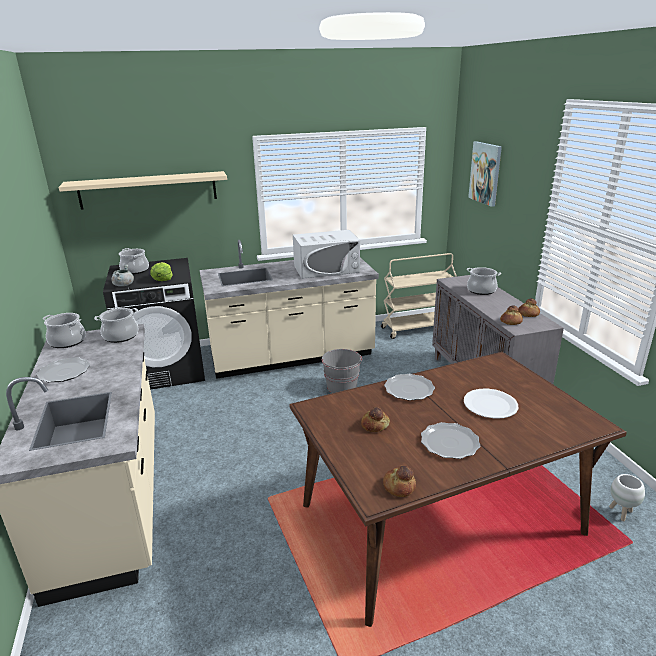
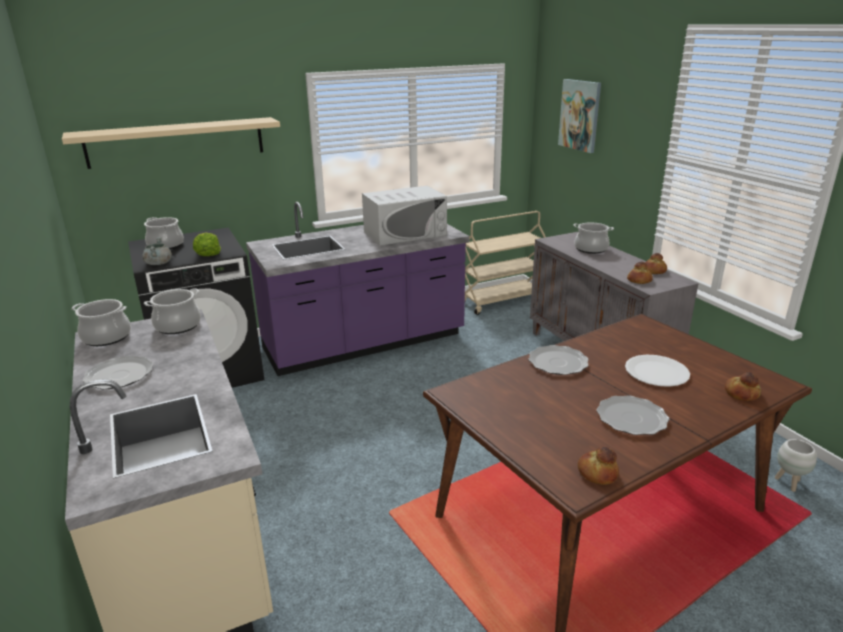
camera: 10 degrees left, 0 degrees up
beige counter [200,240,379,379] -> purple counter [246,202,469,376]
grey bucket [321,349,362,393] -> none
bread [361,407,390,432] -> bread moved to [725,372,761,401]

